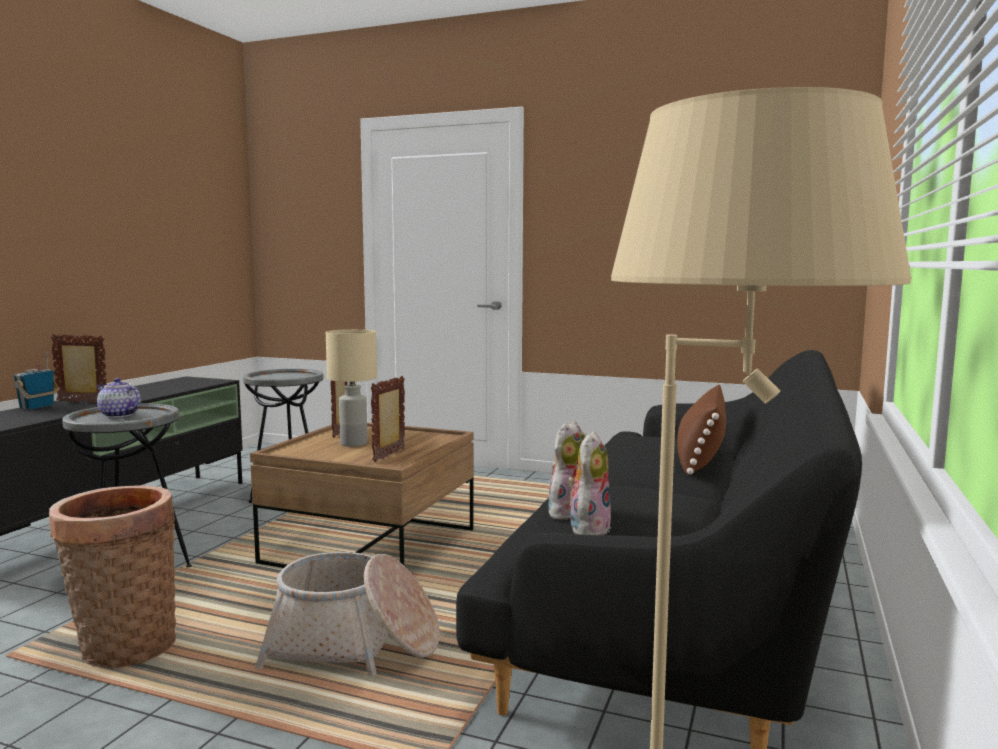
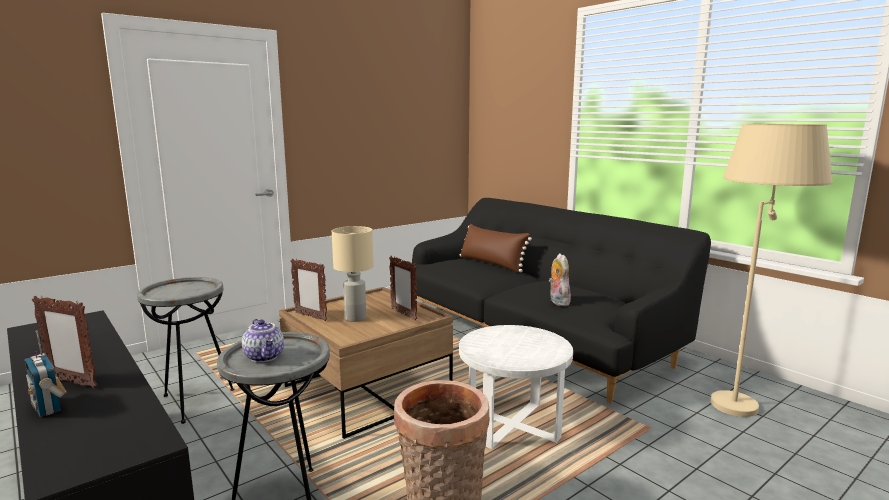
camera: 60 degrees left, 5 degrees up
picture frame [51,334,107,402] -> picture frame turned 105 degrees counterclockwise [32,296,97,388]
teapot [97,378,141,418] -> teapot turned 90 degrees counterclockwise [242,319,284,363]
basket [255,552,440,676] -> white side table [459,325,573,449]
plush toy [567,432,611,535] -> none

